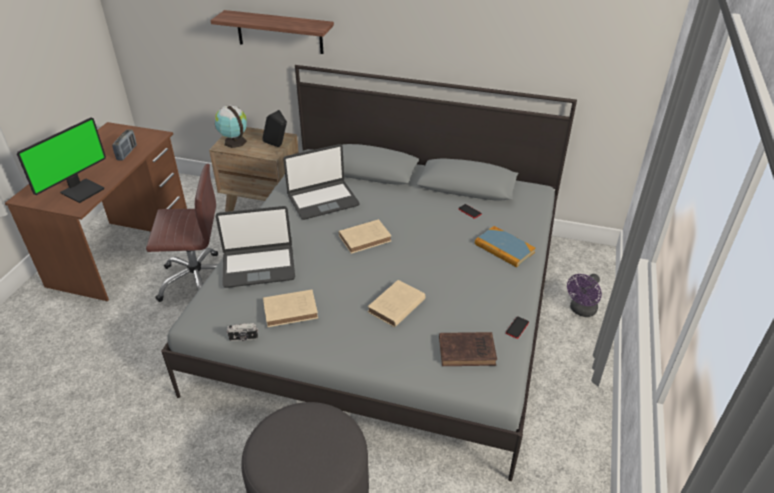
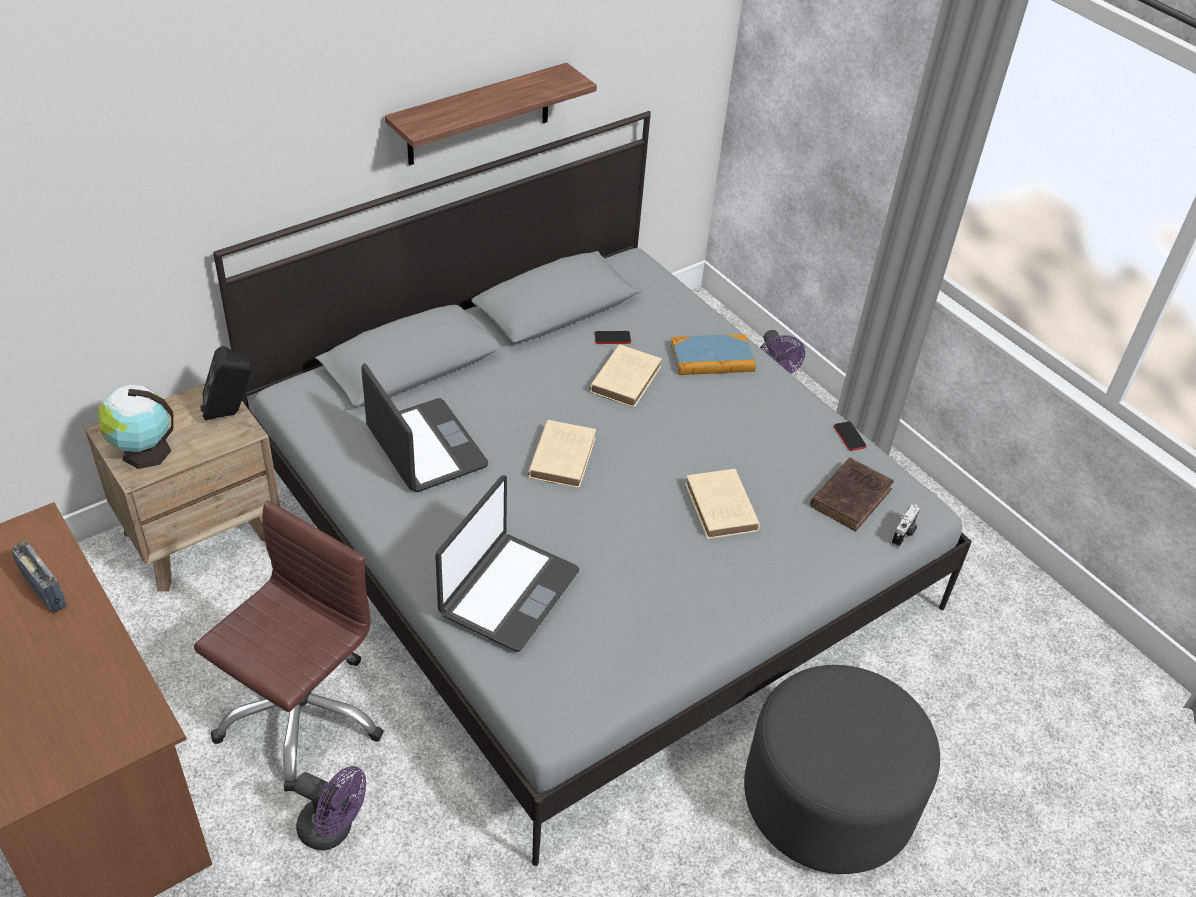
camera: 55 degrees left, 5 degrees up
monitor [17,118,106,203] -> none
shelf [210,10,334,54] -> shelf moved to [385,63,597,166]
camera [227,323,258,341] -> camera moved to [891,504,920,547]
beige book [263,289,318,327] -> beige book moved to [589,345,662,408]
laptop [283,144,359,220] -> laptop turned 45 degrees counterclockwise [361,363,488,492]
none -> purple fan [294,766,366,850]

